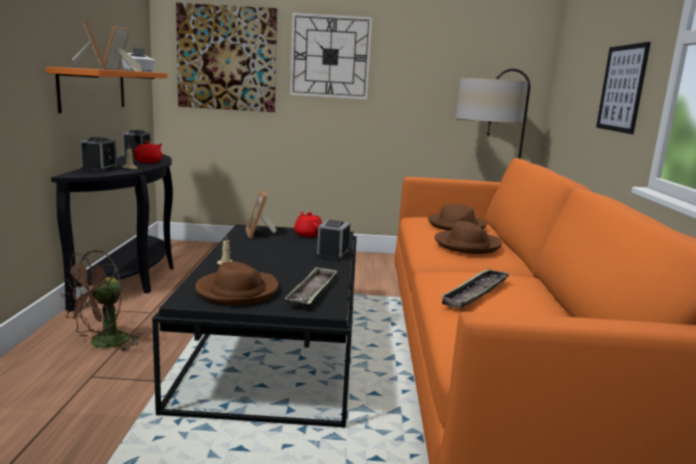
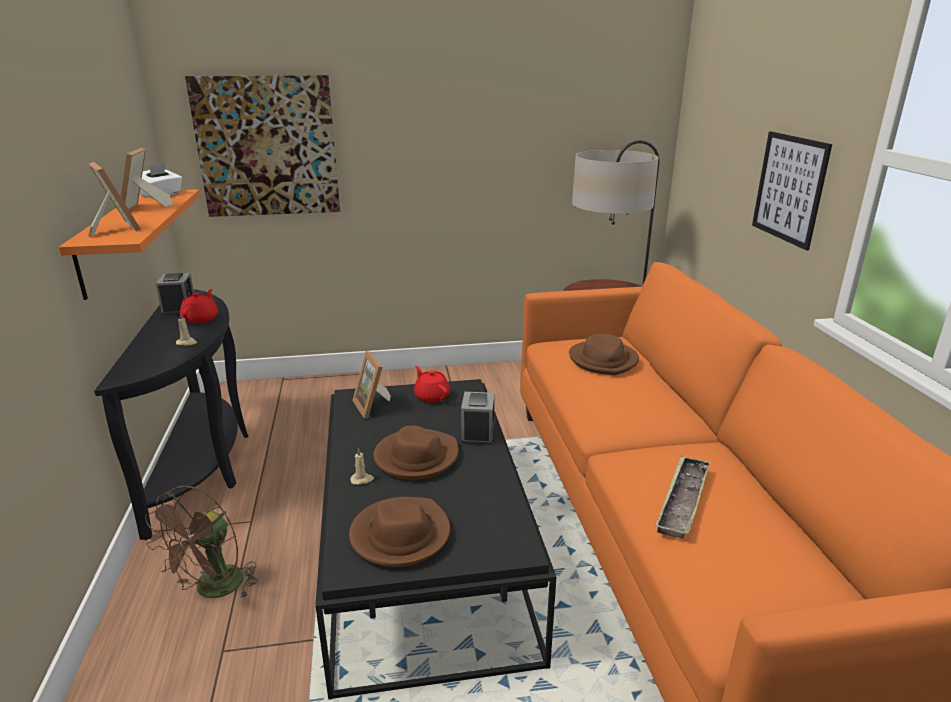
camera: 10 degrees left, 10 degrees up
alarm clock [80,137,118,172] -> none
tray [285,266,338,307] -> none
wall clock [290,13,372,100] -> none
brown hat [435,221,502,254] -> brown hat moved to [374,425,459,480]

